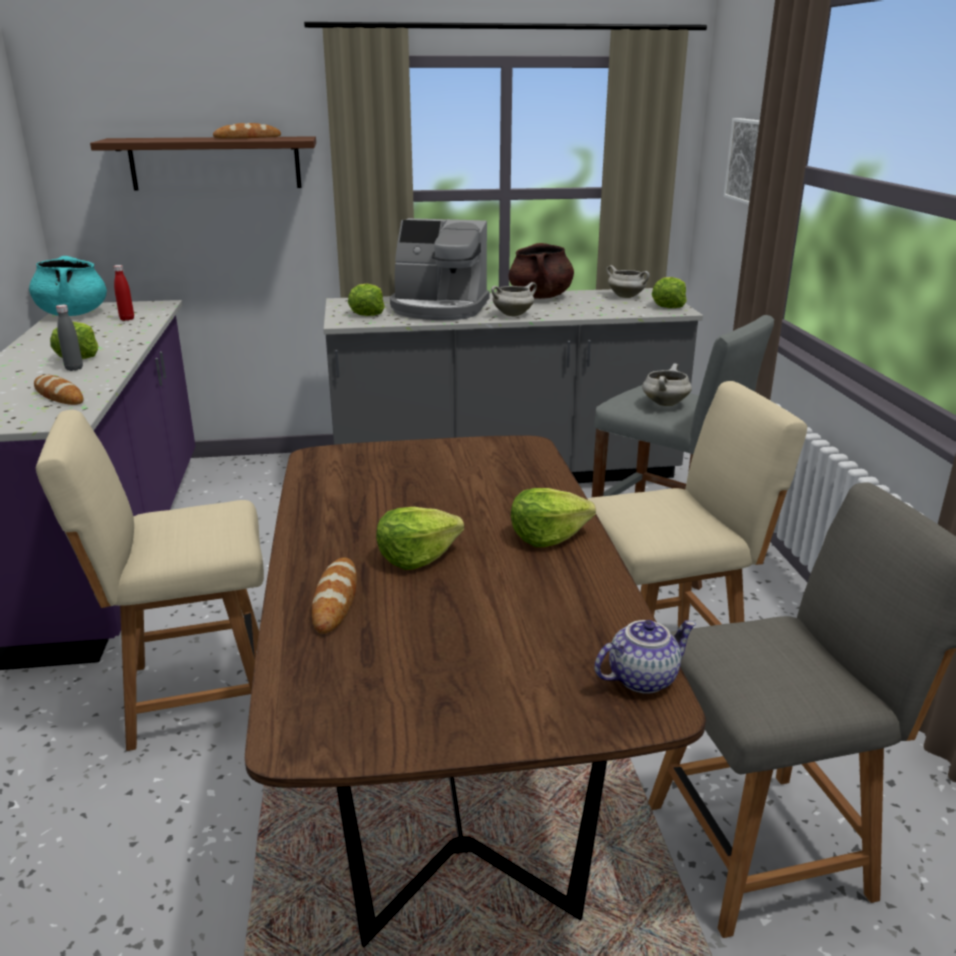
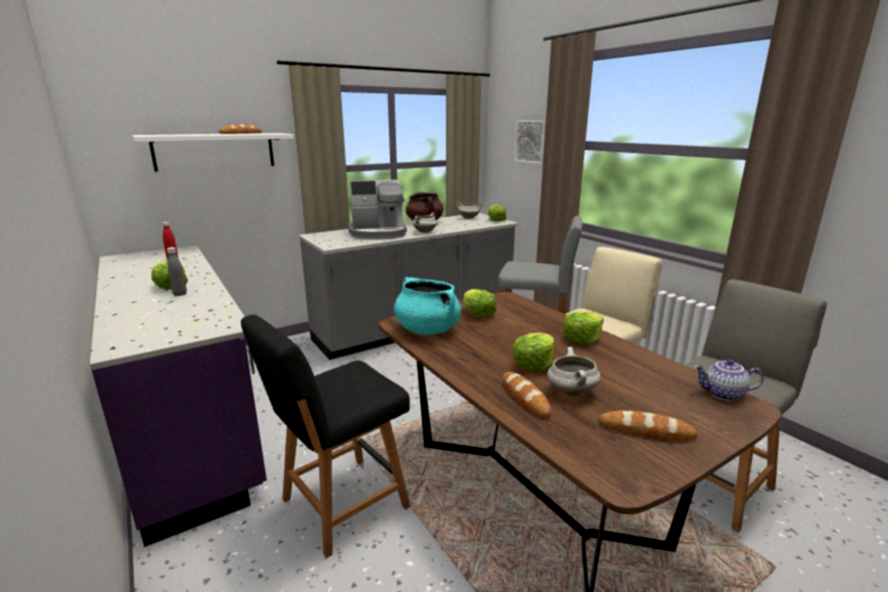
camera: 25 degrees left, 5 degrees down
turquoise cooking pot [29,256,107,316] -> turquoise cooking pot moved to [394,277,461,335]
bread [34,375,84,405] -> bread moved to [598,410,698,441]
beige chair [36,410,264,751] -> black chair [241,314,410,558]
brown shelf [90,136,316,191] -> white shelf [132,133,294,172]
lettuce [348,284,385,316] -> lettuce moved to [464,289,496,318]
teapot [595,620,696,694] -> teapot turned 120 degrees counterclockwise [694,359,764,401]
white cooking pot [642,364,692,406] -> white cooking pot moved to [547,347,601,396]

